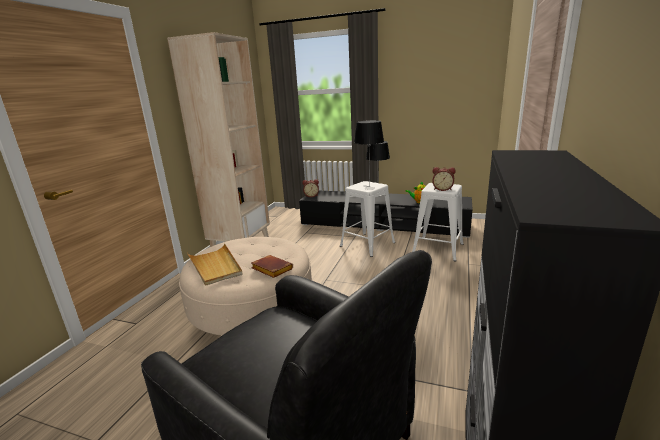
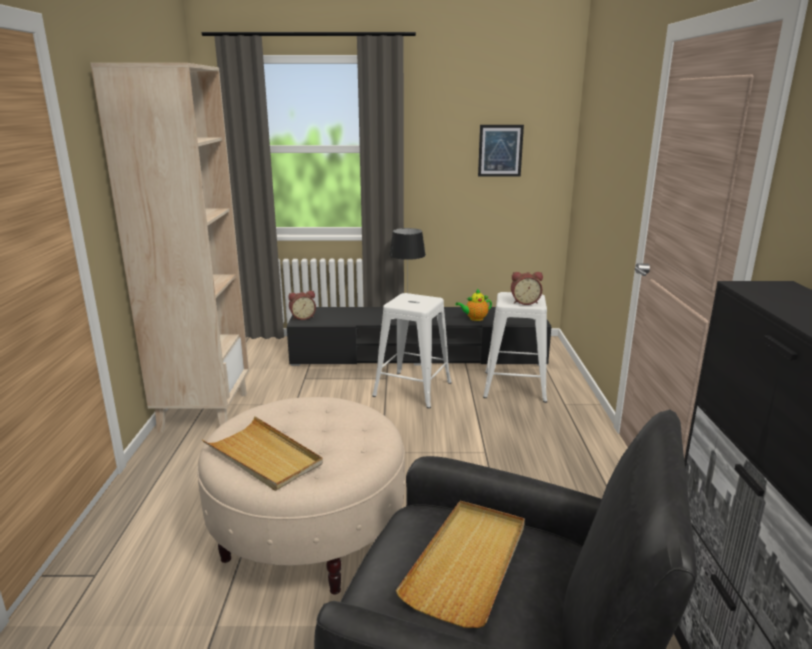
camera: 20 degrees left, 0 degrees up
brown book [251,255,293,278] -> none
table lamp [354,120,384,190] -> none
none -> beige tray [396,501,525,628]
none -> picture [478,125,524,177]

